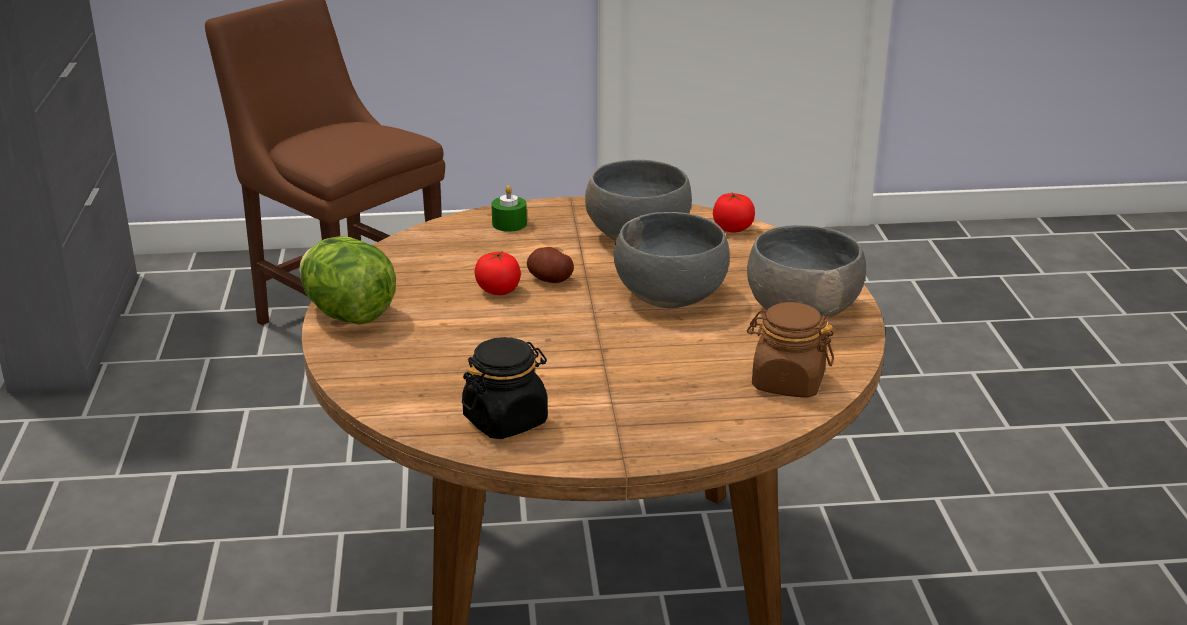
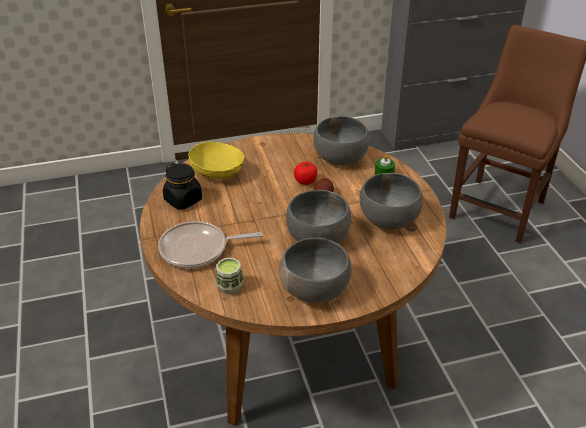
camera: 80 degrees right, 10 degrees up
lettuce [300,236,396,325] -> none
tomato [713,193,755,233] -> none
brown jar [747,302,834,398] -> cup [216,258,244,294]
none -> frying pan [158,221,262,268]
none -> yellow bowl [189,142,244,179]
none -> grey bowl [313,116,369,165]

